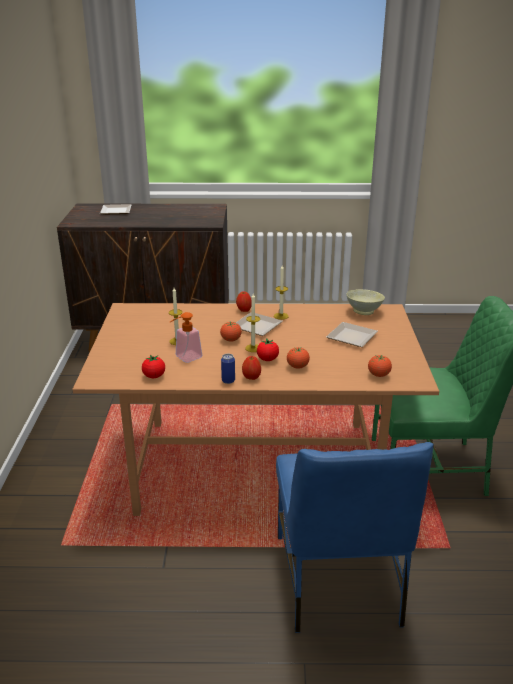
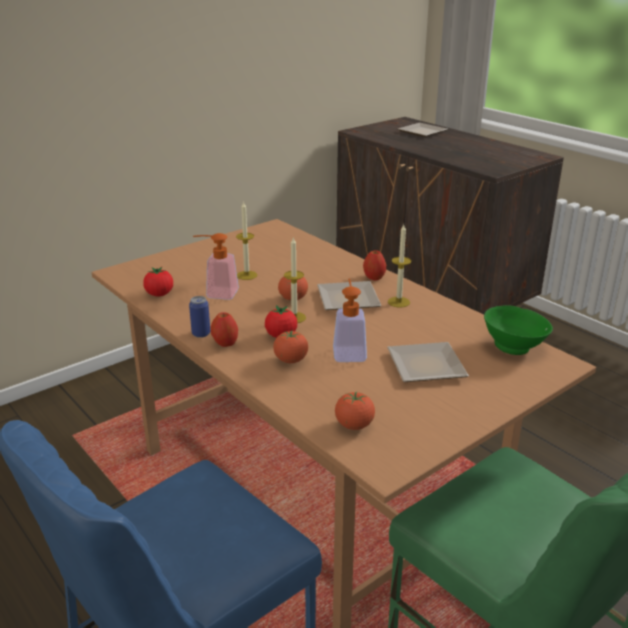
camera: 50 degrees right, 0 degrees up
beige bowl [347,289,385,315] -> green bowl [484,305,553,355]
none -> soap dispenser [333,278,367,362]

